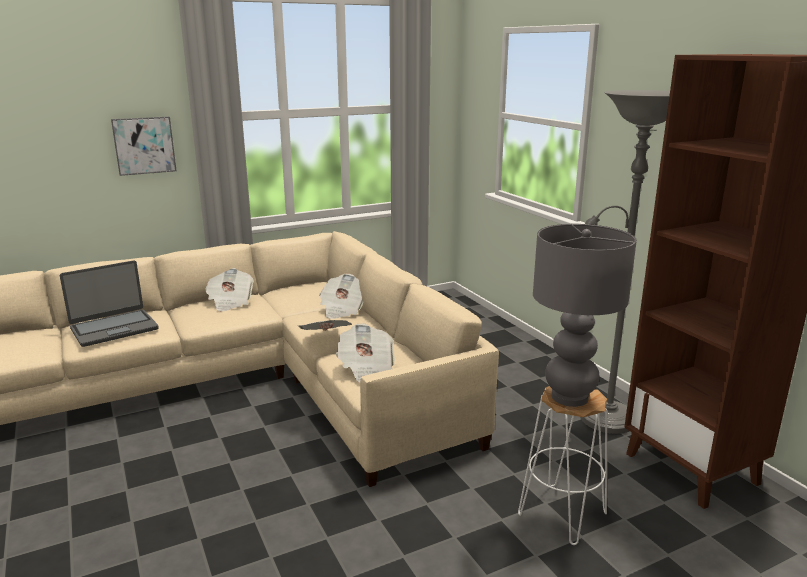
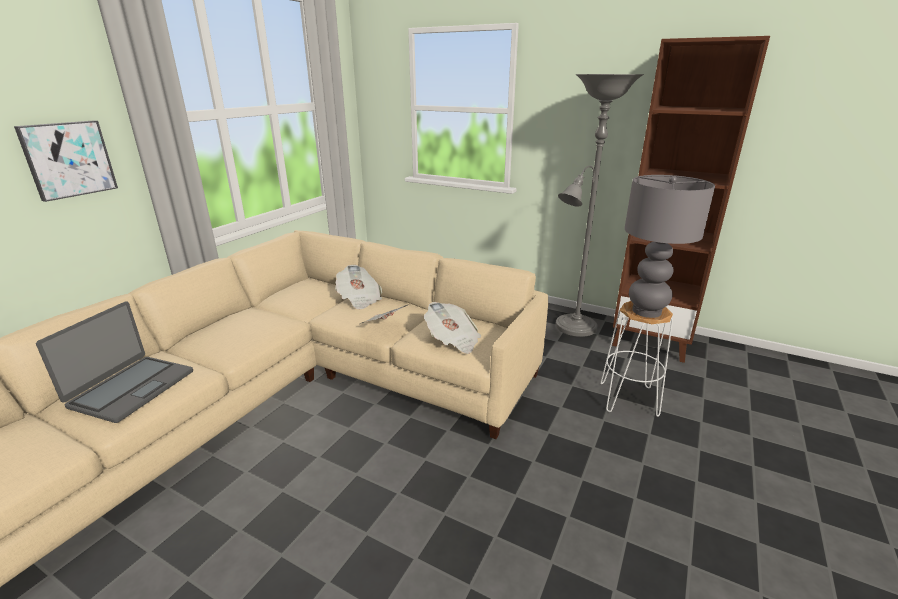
camera: 35 degrees left, 5 degrees up
newspaper [205,268,254,311] -> none

